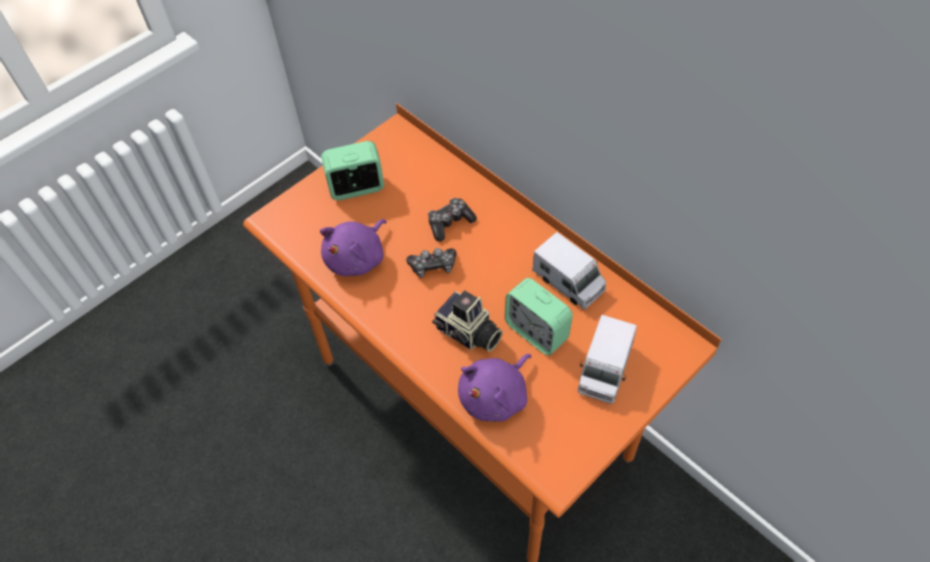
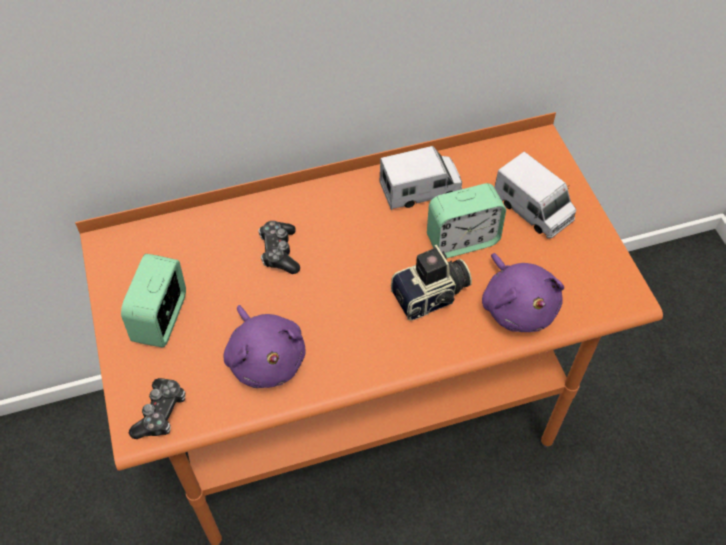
camera: 65 degrees left, 0 degrees up
game controller [406,248,456,278] -> game controller moved to [129,378,186,439]

